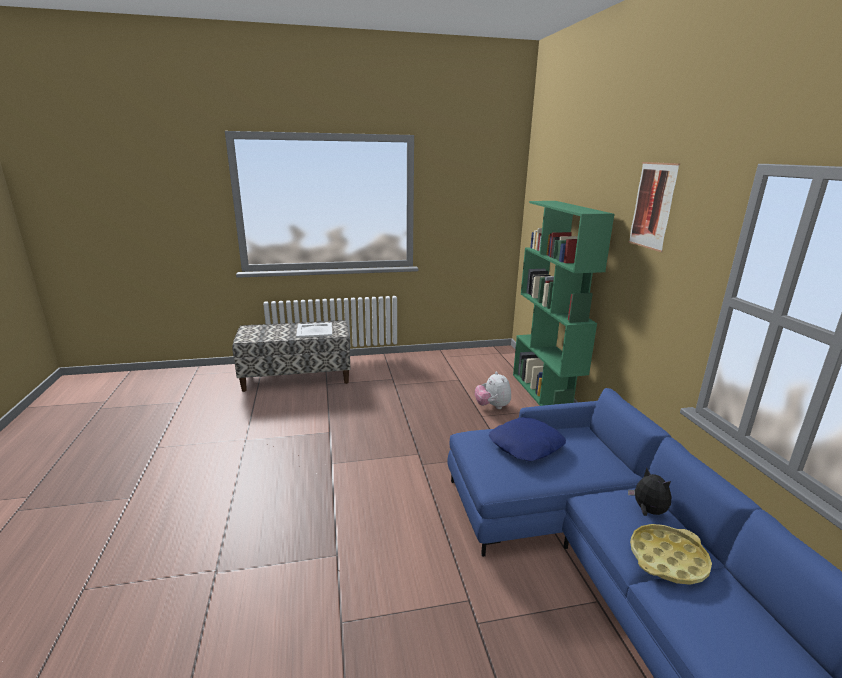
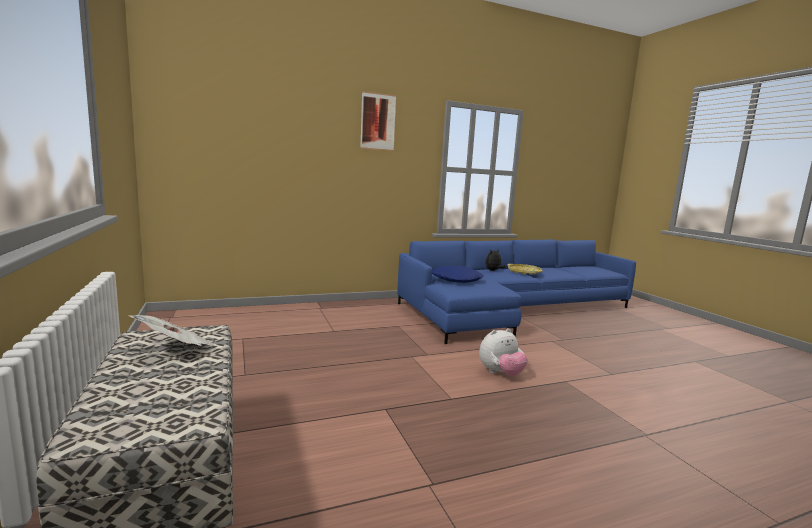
camera: 100 degrees left, 10 degrees down
white tray [296,323,332,338] -> newspaper [129,315,219,346]
plush toy [475,371,511,409] -> plush toy moved to [479,328,528,376]
green bookcase [513,201,615,406] -> none

